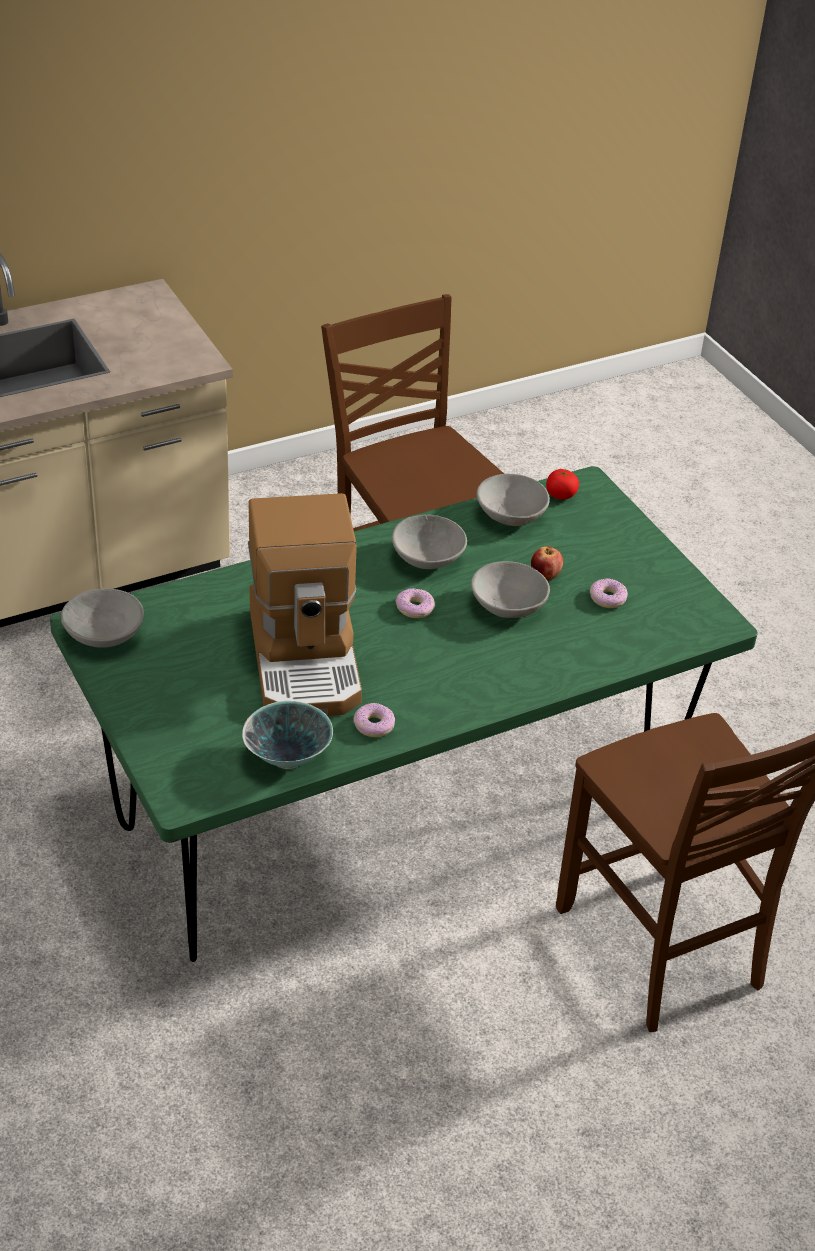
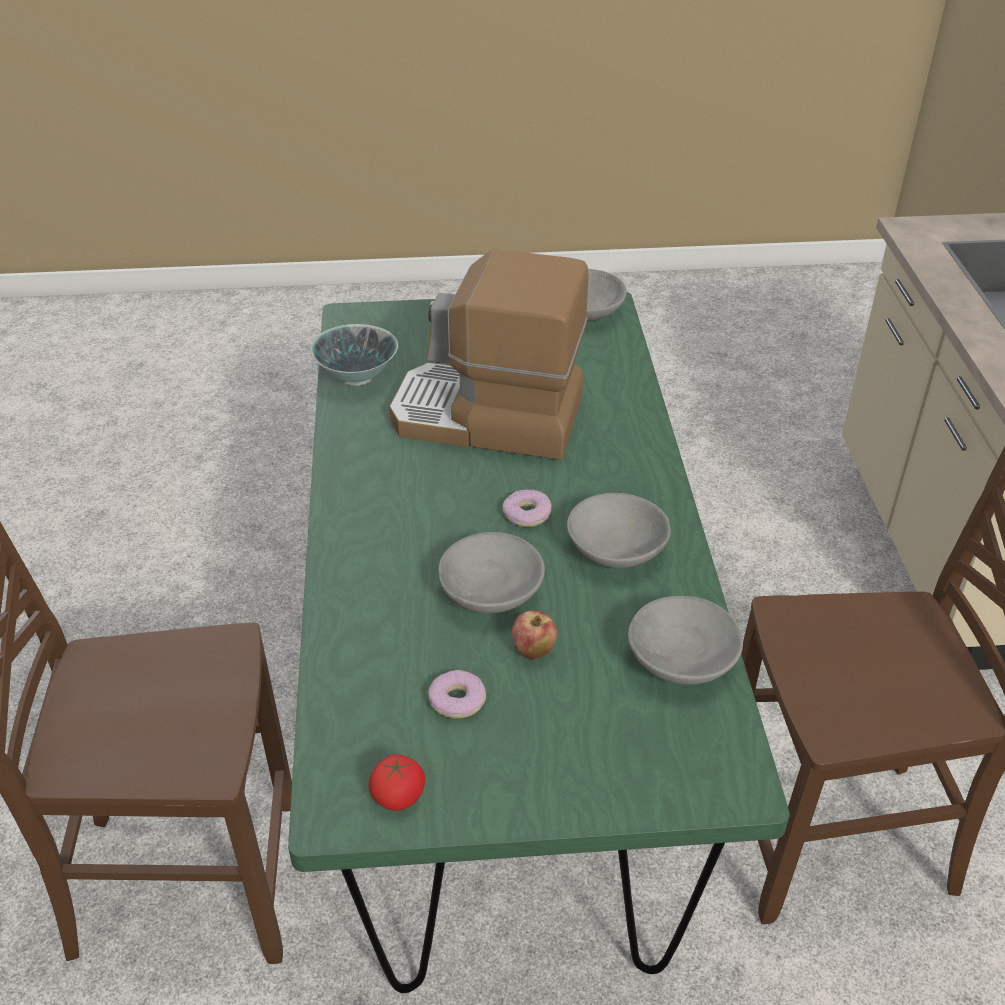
camera: 115 degrees right, 0 degrees up
donut [354,703,395,737] -> none
tomato [546,469,579,500] -> tomato moved to [369,754,425,811]

